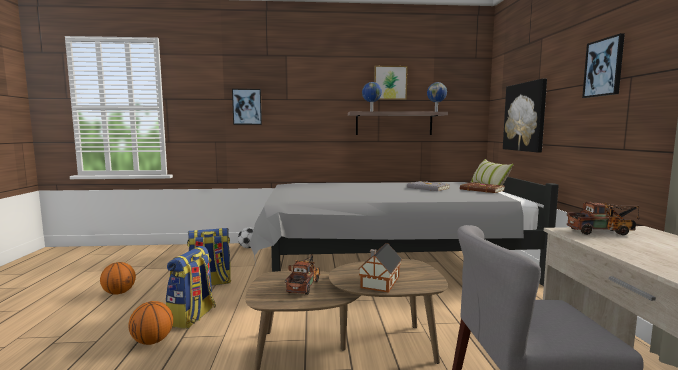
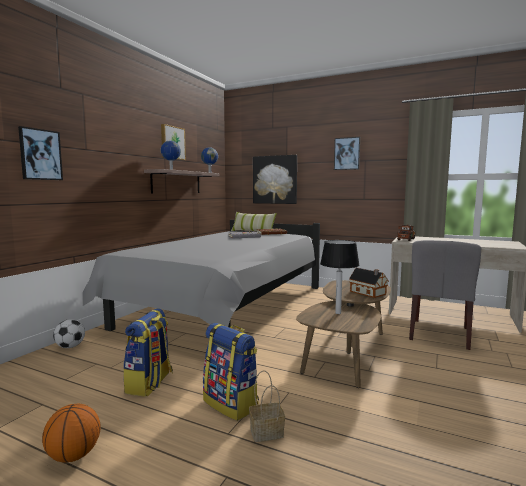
camera: 60 degrees left, 0 degrees up
basketball [128,301,173,345] -> basket [249,370,285,442]
toy truck [285,254,320,295] -> table lamp [320,240,360,314]

